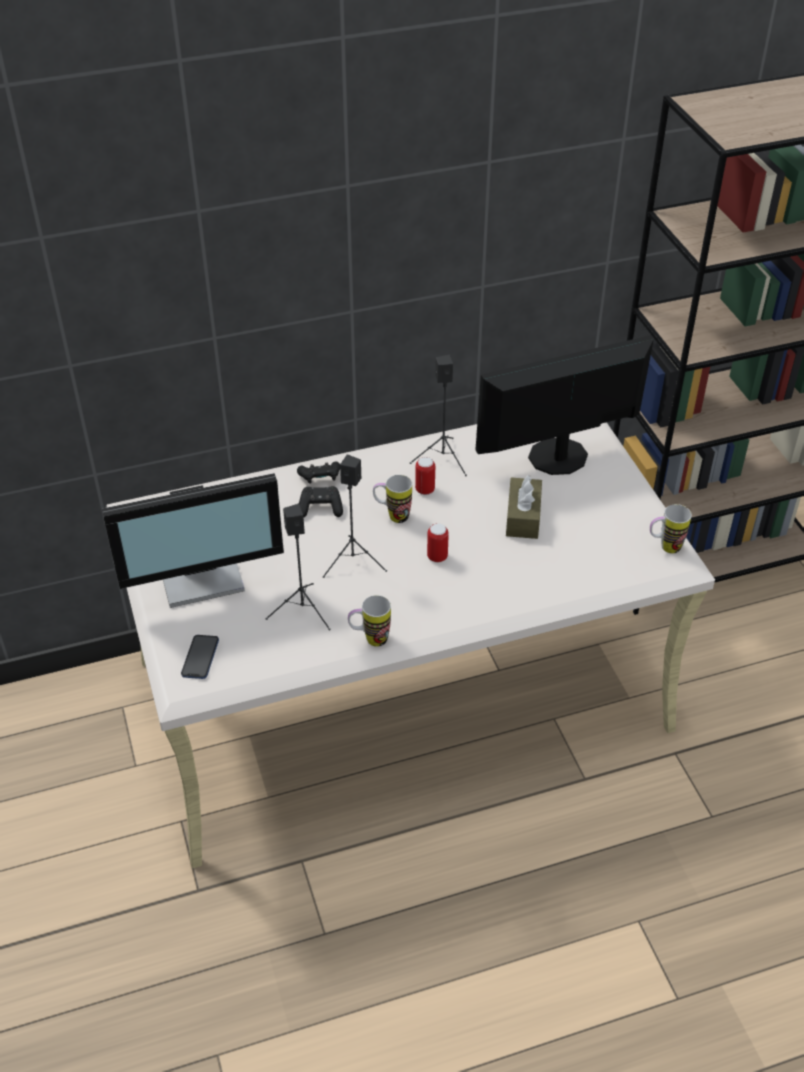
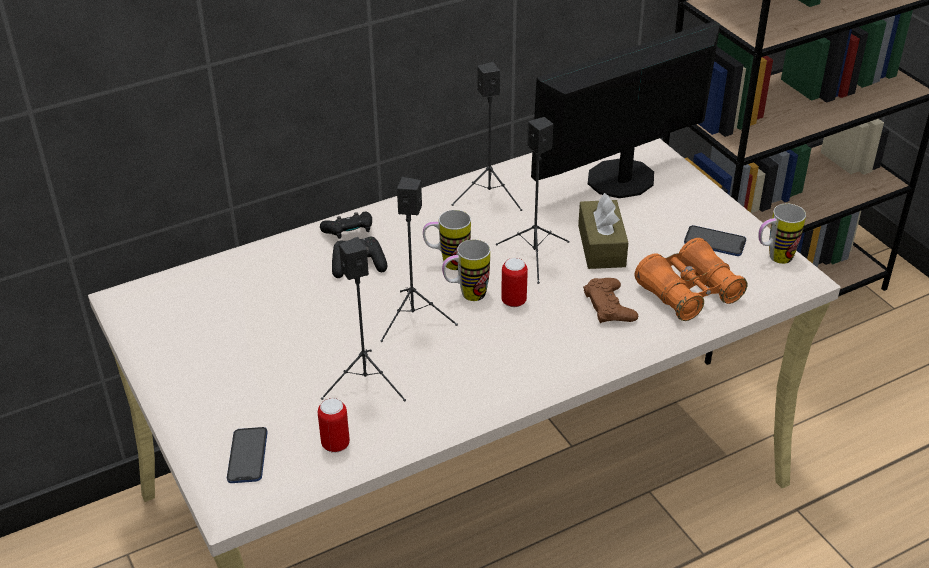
camera: 10 degrees left, 5 degrees down
monitor [102,473,284,608] -> none
mug [348,595,391,647] -> mug moved to [442,239,490,301]
can [415,457,435,495] -> can moved to [318,398,350,453]
none -> black speaker [496,117,570,284]
none -> brown game controller [583,278,638,323]
none -> orange binoculars [635,238,748,321]
none -> phone [684,225,746,256]

